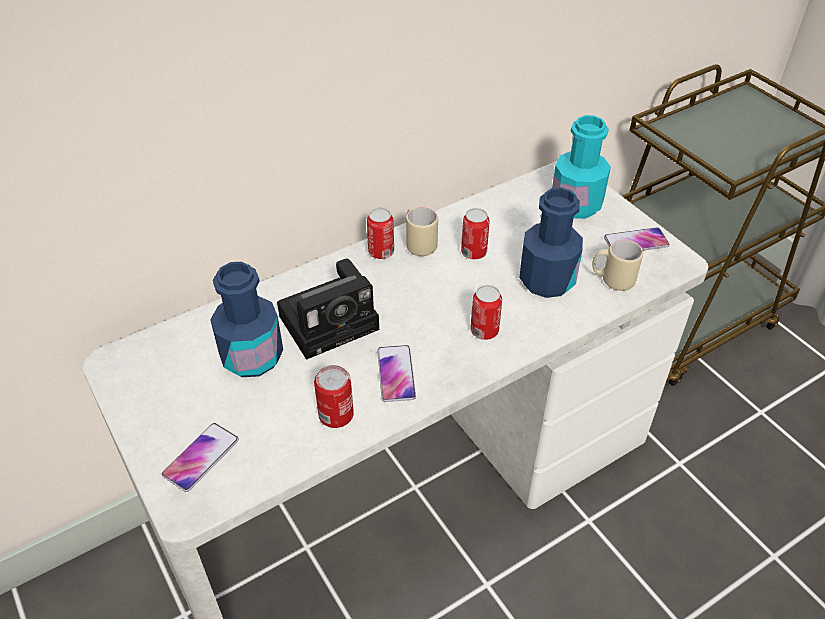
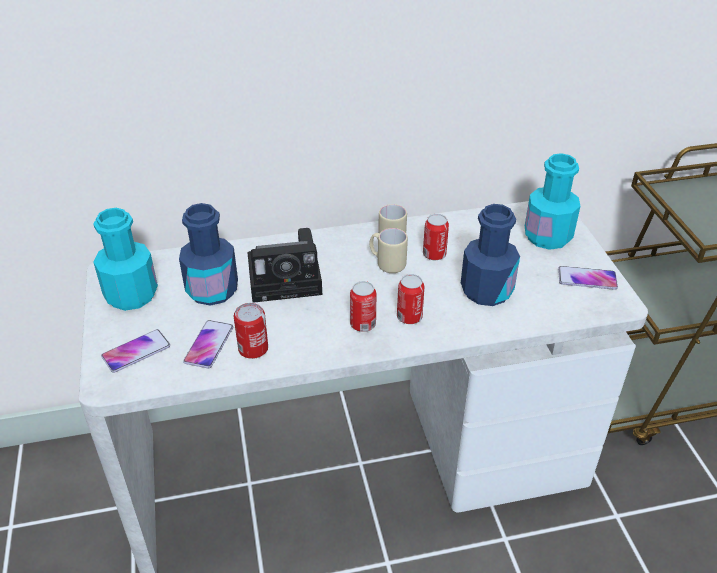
camera: 20 degrees right, 5 degrees down
can [367,208,394,259] -> can moved to [350,281,376,332]
phone [377,345,416,402] -> phone moved to [183,320,233,368]
beige mug [592,240,643,291] -> beige mug moved to [369,228,408,273]
none -> turquoise bottle [93,208,158,311]

